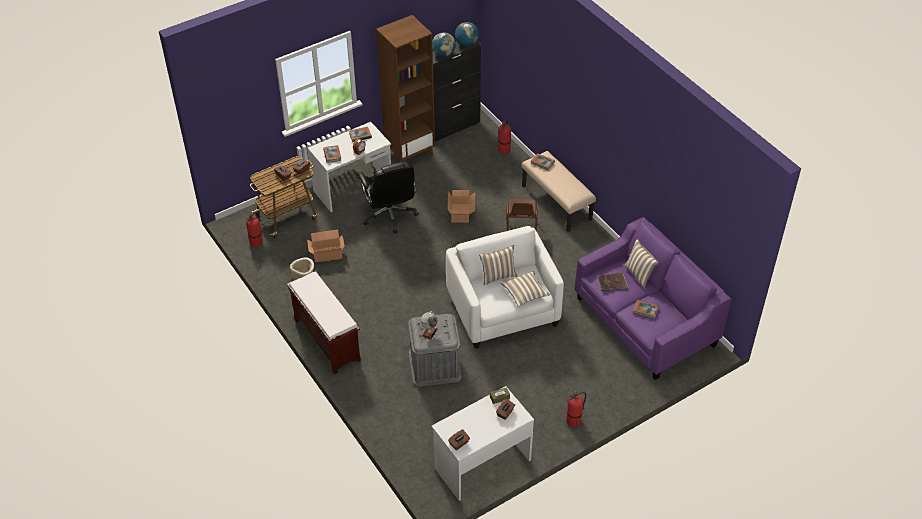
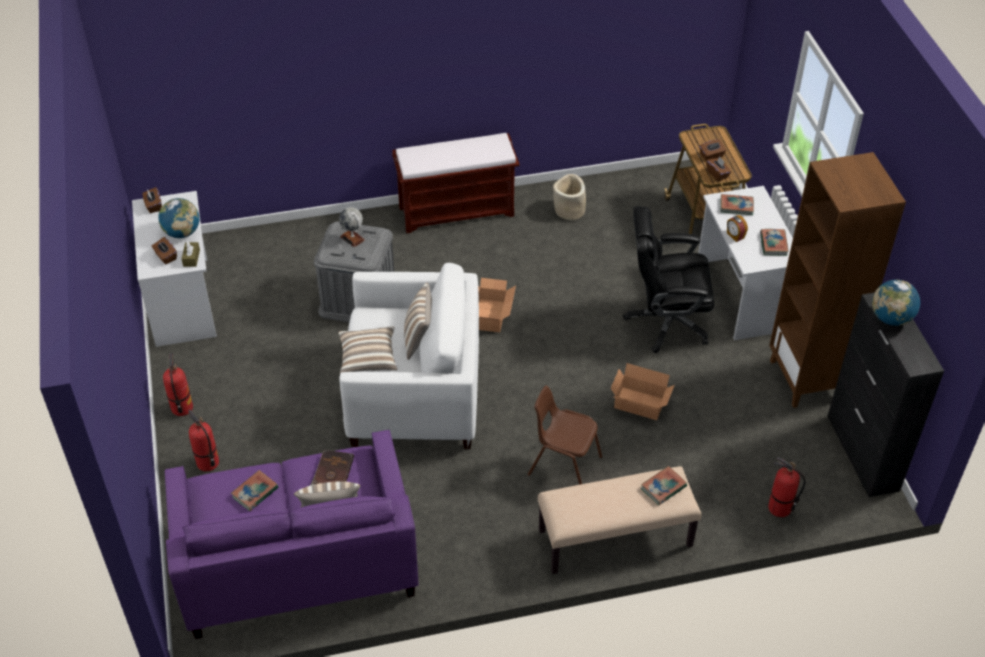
camera: 110 degrees right, 0 degrees up
fire extinguisher [246,211,263,247] -> fire extinguisher moved to [188,410,219,471]
cardboard box [307,230,345,262] -> cardboard box moved to [478,278,516,332]
globe [455,22,479,46] -> globe moved to [158,198,199,238]

